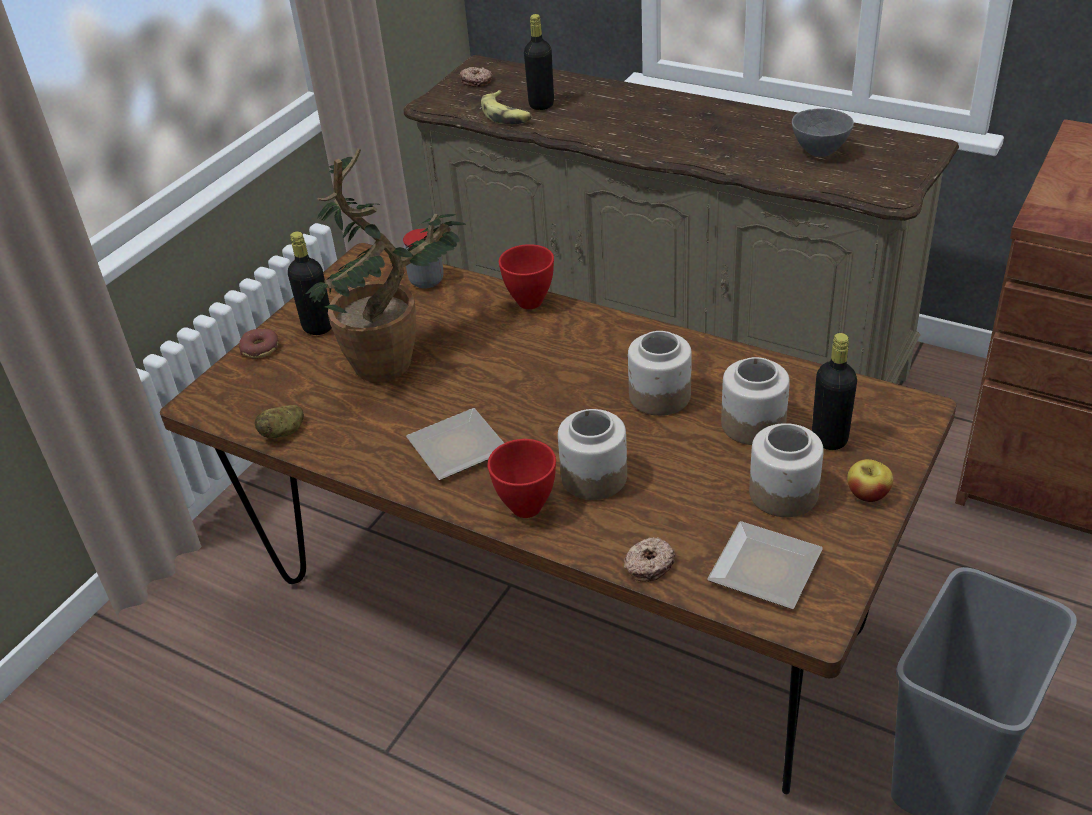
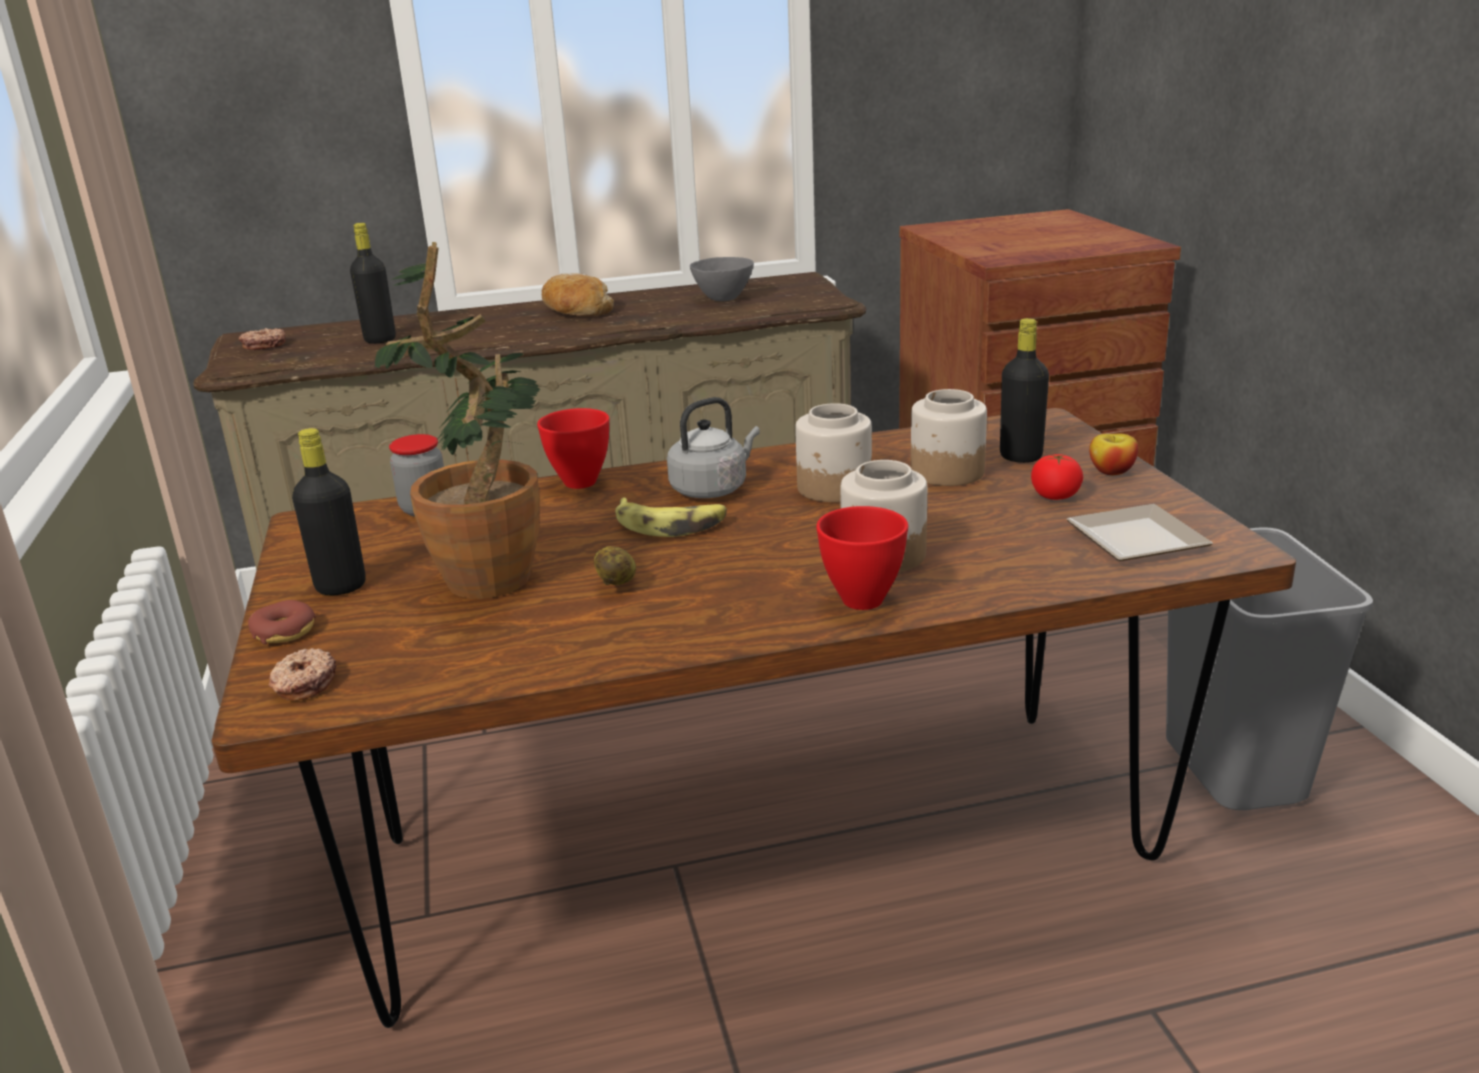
camera: 45 degrees left, 15 degrees down
potato [255,405,304,438] -> potato moved to [594,546,636,585]
plate [406,408,504,480] -> none
banana [481,90,532,124] -> banana moved to [615,497,727,537]
donut [623,537,675,582] -> donut moved to [269,648,336,701]
jar [749,423,824,517] -> tomato [1031,454,1083,500]
none -> bread [542,273,614,316]
none -> grey kettle [667,397,760,498]

